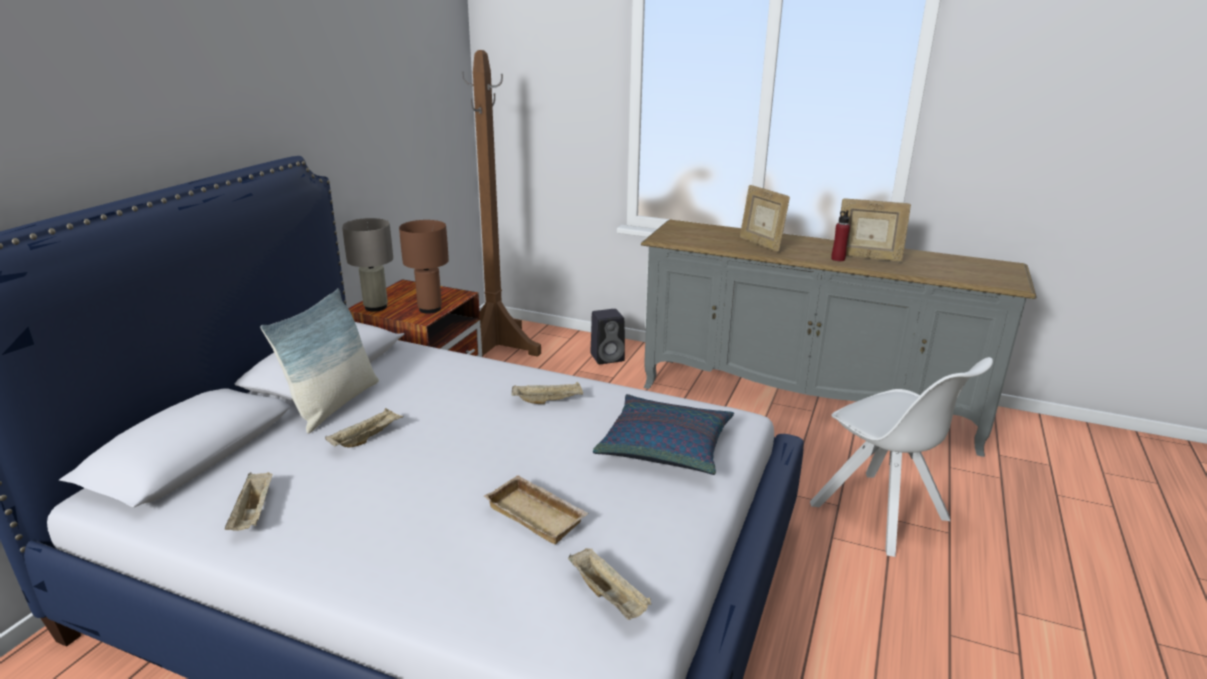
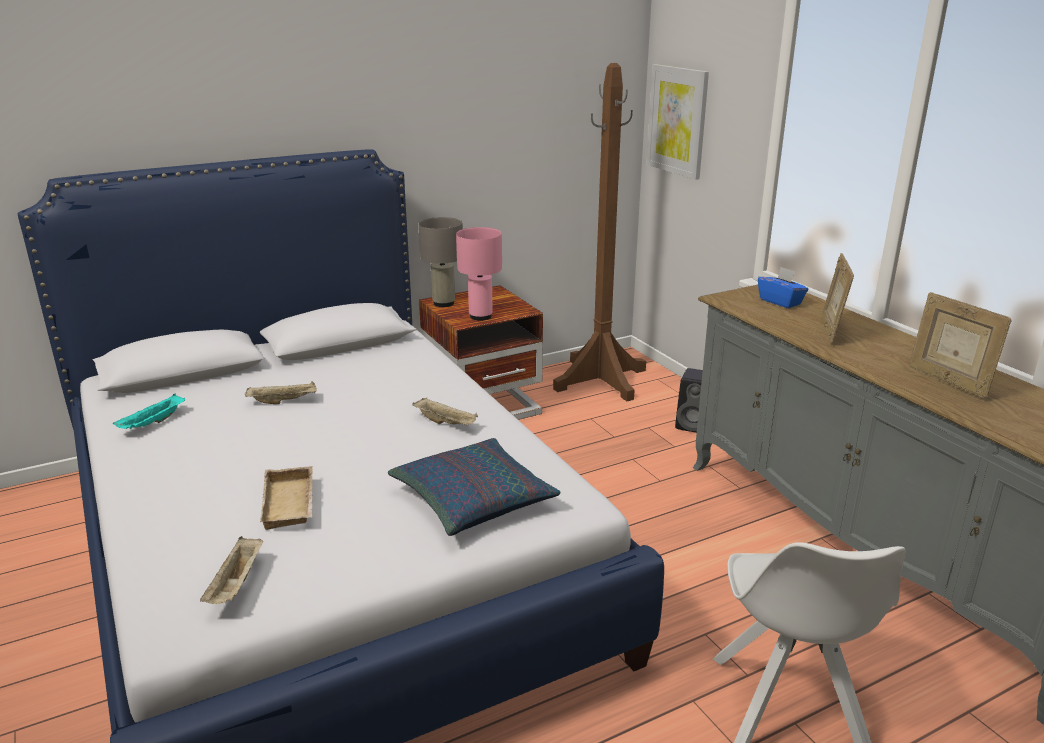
camera: 40 degrees right, 0 degrees up
beige tray [224,472,272,531] -> turquoise tray [113,394,185,429]
pillow [260,288,379,434] -> none
brown table lamp [399,220,449,314] -> pink table lamp [456,227,502,321]
red bottle [831,210,850,261] -> none
none -> picture [647,64,709,180]
none -> blue tissue box [758,267,808,308]

